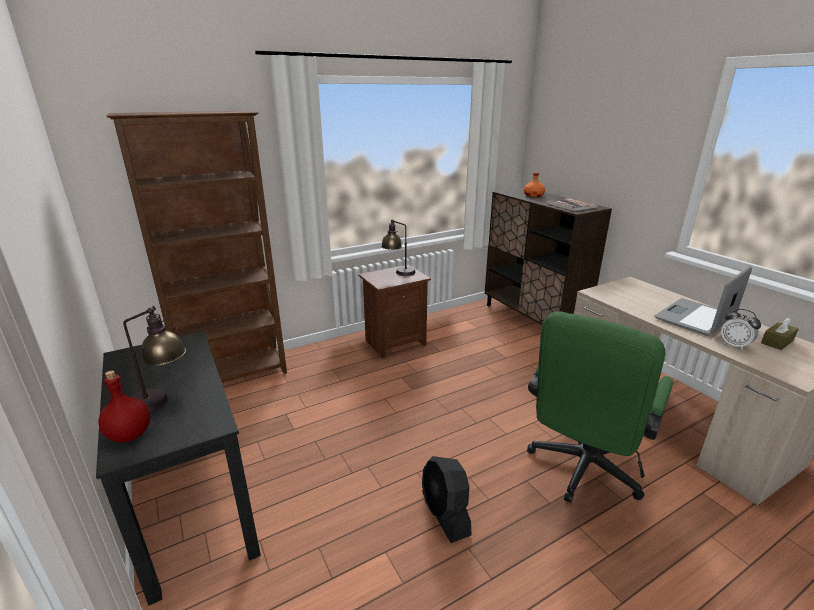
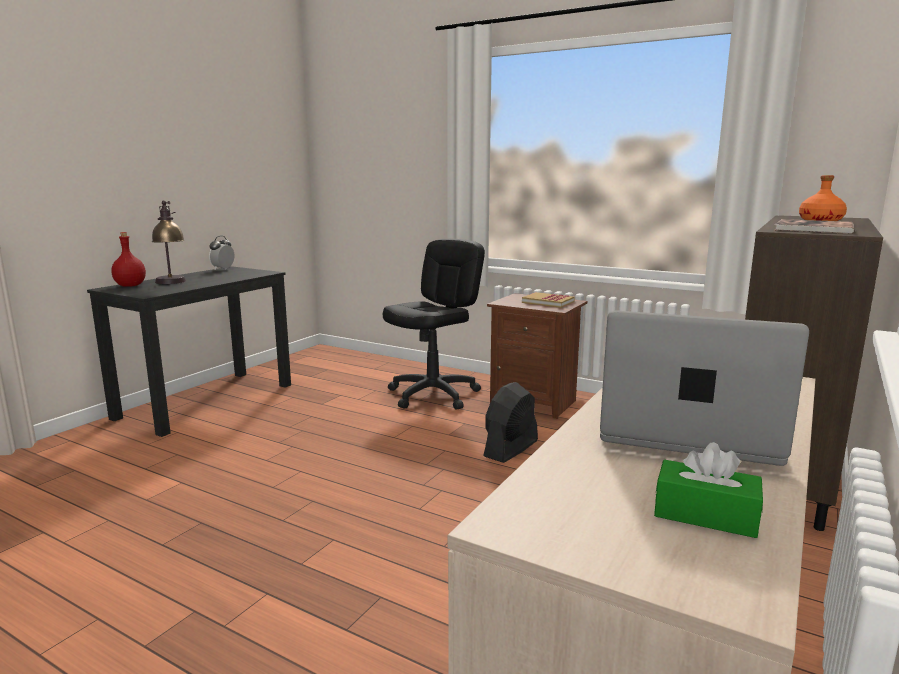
camera: 60 degrees right, 10 degrees down
brown bookcase [107,111,287,383] -> none
table lamp [381,219,416,276] -> book [522,292,575,308]
black fan [422,456,472,543] -> black fan moved to [483,382,538,463]
green office chair [527,311,673,503] -> none
alarm clock [721,309,761,350] -> alarm clock moved to [209,236,235,270]
brown tissue box [761,318,798,350] -> green tissue box [654,442,763,538]
none -> black office chair [383,239,485,410]

